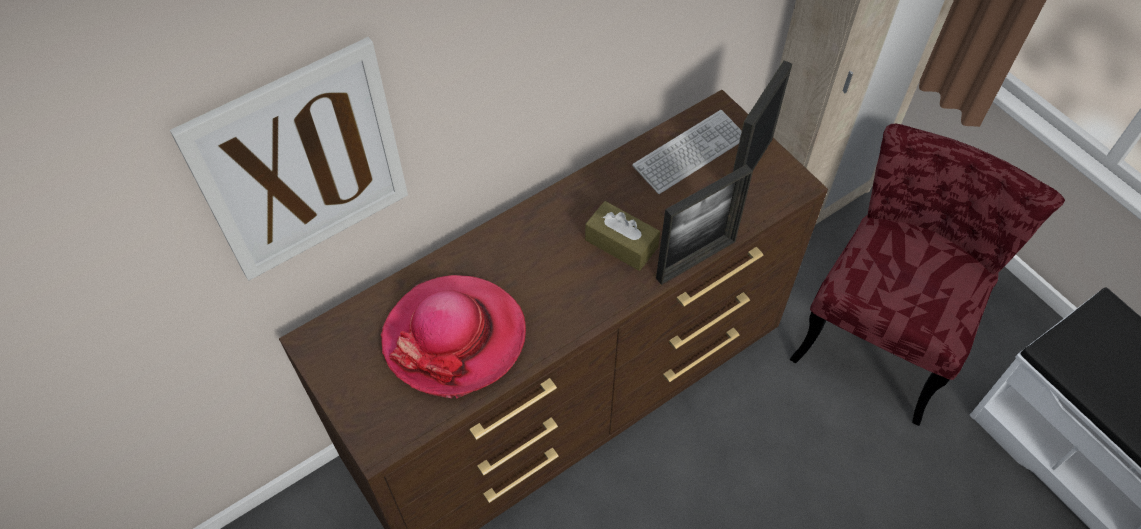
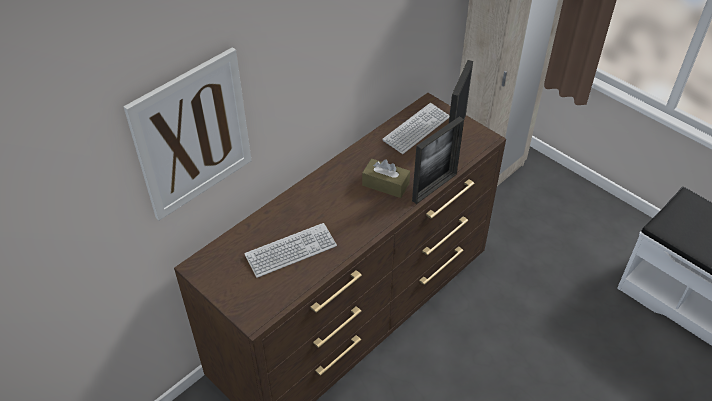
camera: 10 degrees left, 10 degrees down
hat [381,275,526,399] -> keyboard [244,223,337,278]
red chair [790,124,1065,426] -> none

